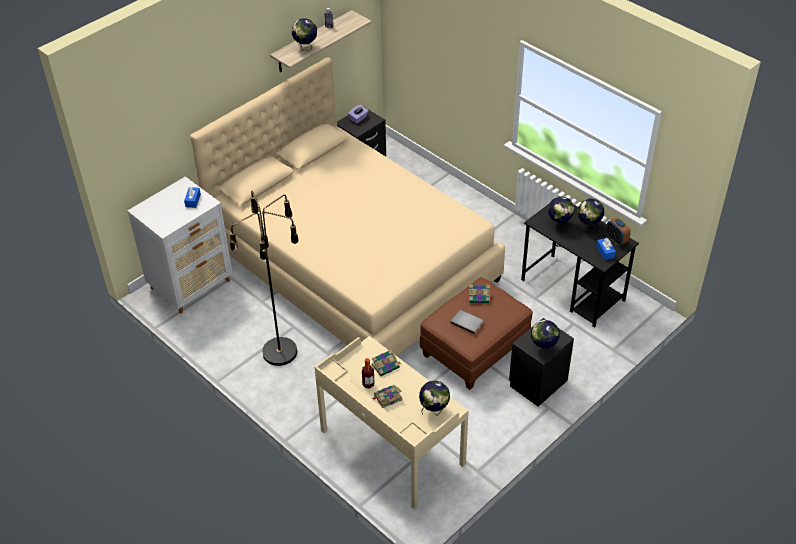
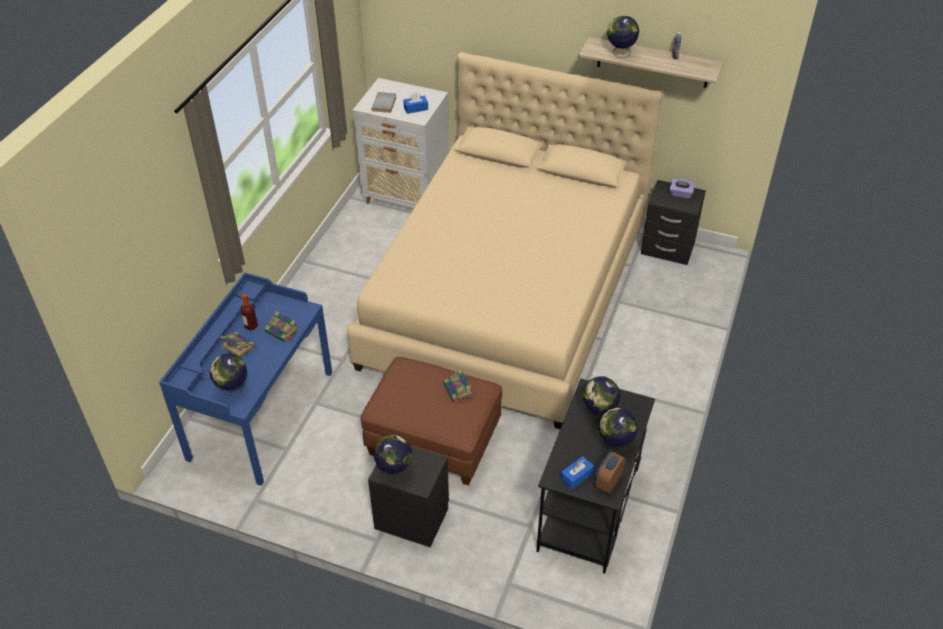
camera: 65 degrees right, 0 degrees up
floor lamp [230,191,298,366] -> none
beige desk [315,336,469,510] -> blue desk [159,273,332,486]
grey book [450,310,484,334] -> grey book moved to [372,92,396,113]

